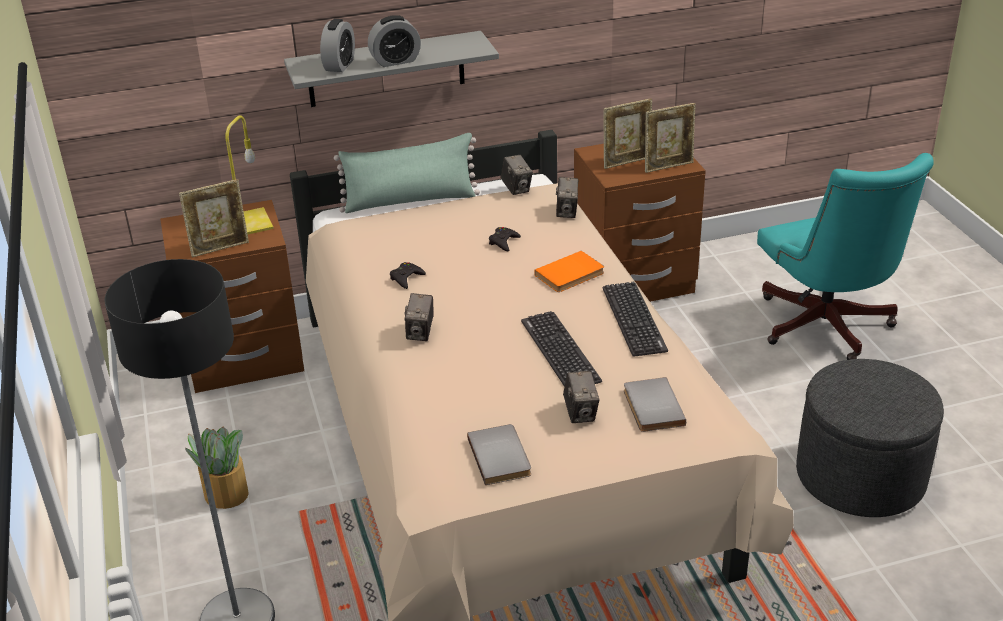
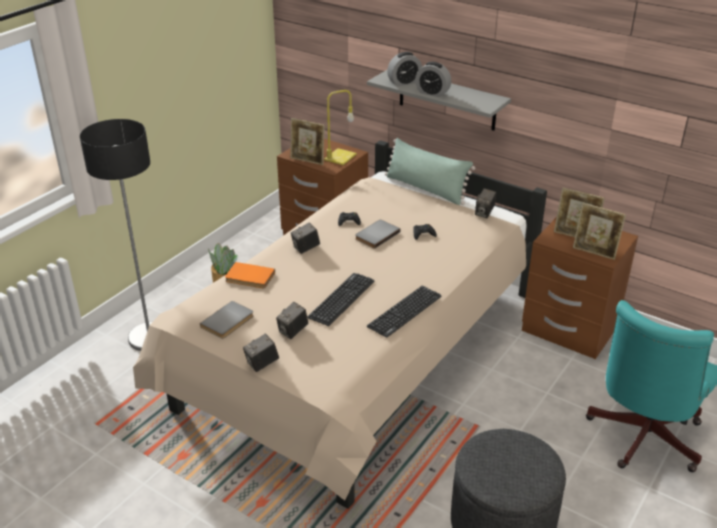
camera: 50 degrees right, 0 degrees up
orange book [534,251,604,292] -> orange book moved to [225,262,275,288]
camera [556,177,578,218] -> camera moved to [243,334,279,372]
grey book [624,377,686,432] -> grey book moved to [355,220,400,249]

